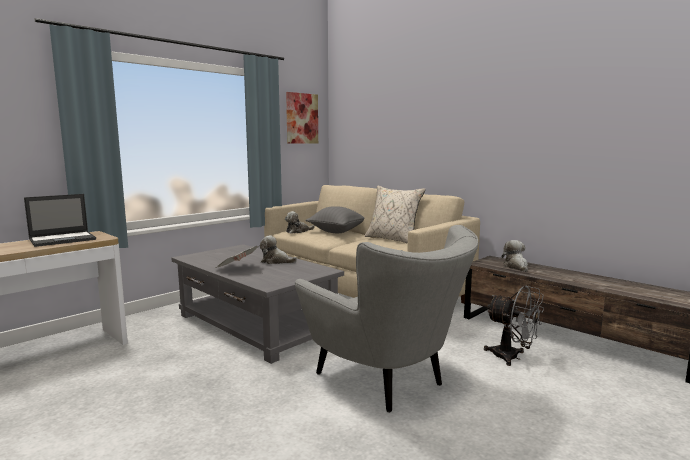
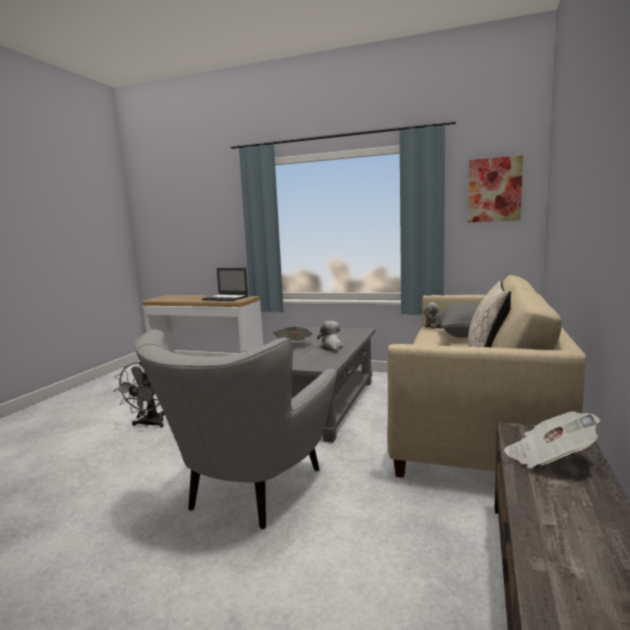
camera: 65 degrees right, 0 degrees up
grey fan [484,286,544,366] -> grey fan moved to [113,362,165,428]
plush toy [502,240,528,272] -> newspaper [504,411,601,468]

